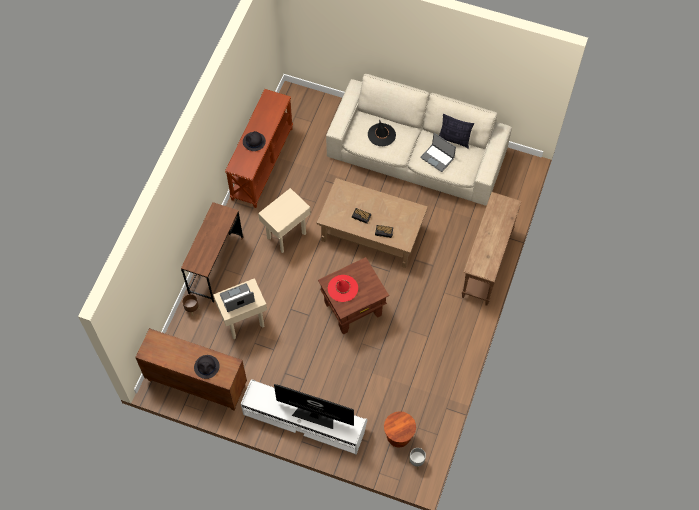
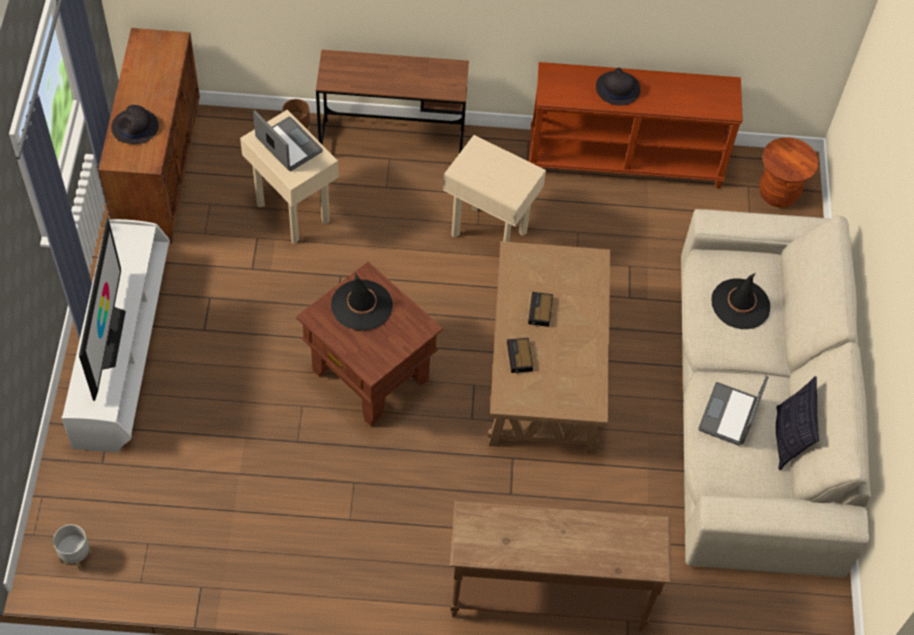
camera: 70 degrees right, 5 degrees down
red hat [328,275,358,302] -> black hat [331,272,393,331]
brown stool [384,411,416,448] -> brown stool moved to [759,137,818,208]

